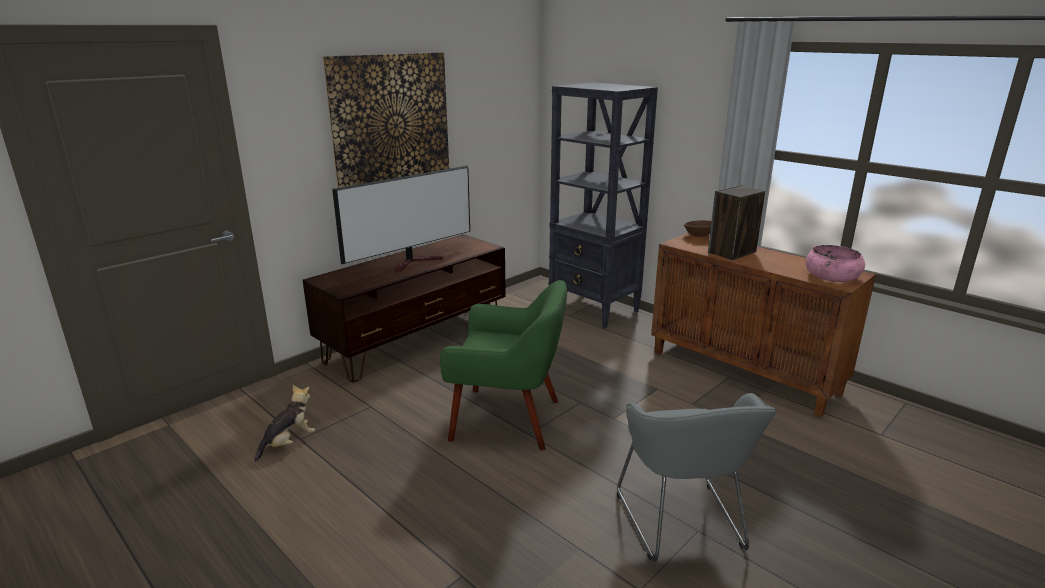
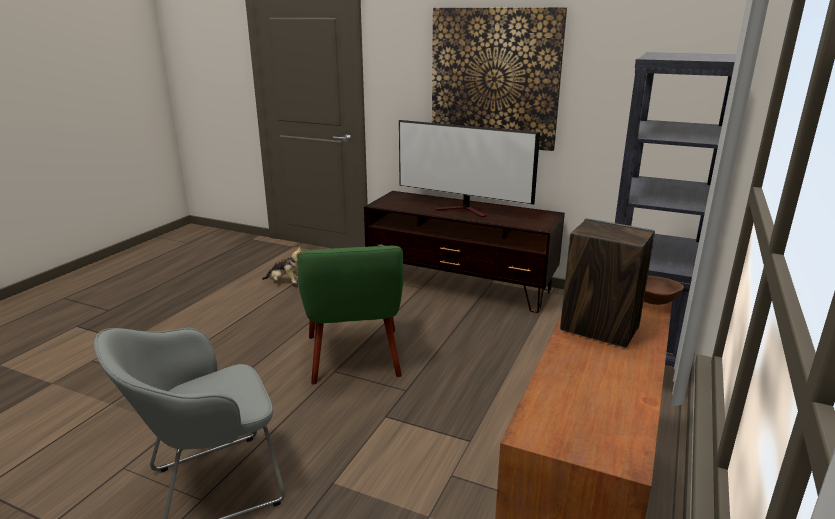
camera: 70 degrees right, 0 degrees up
pink bowl [806,245,865,282] -> none

